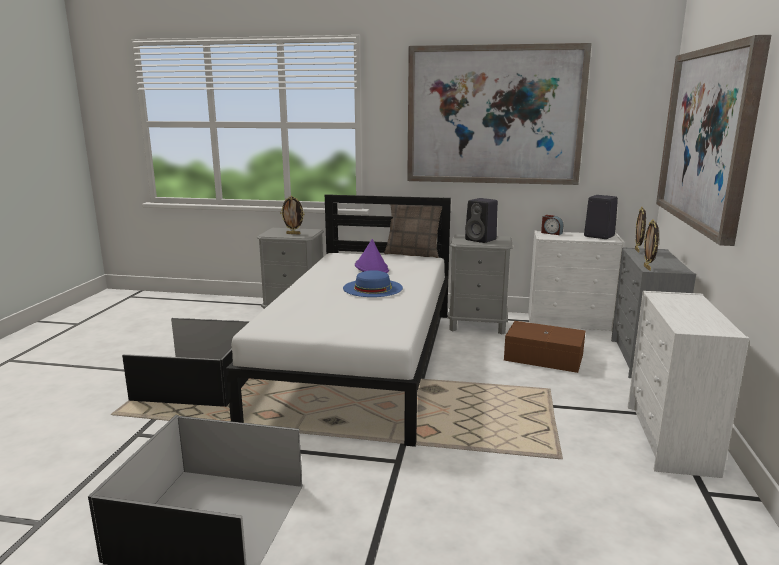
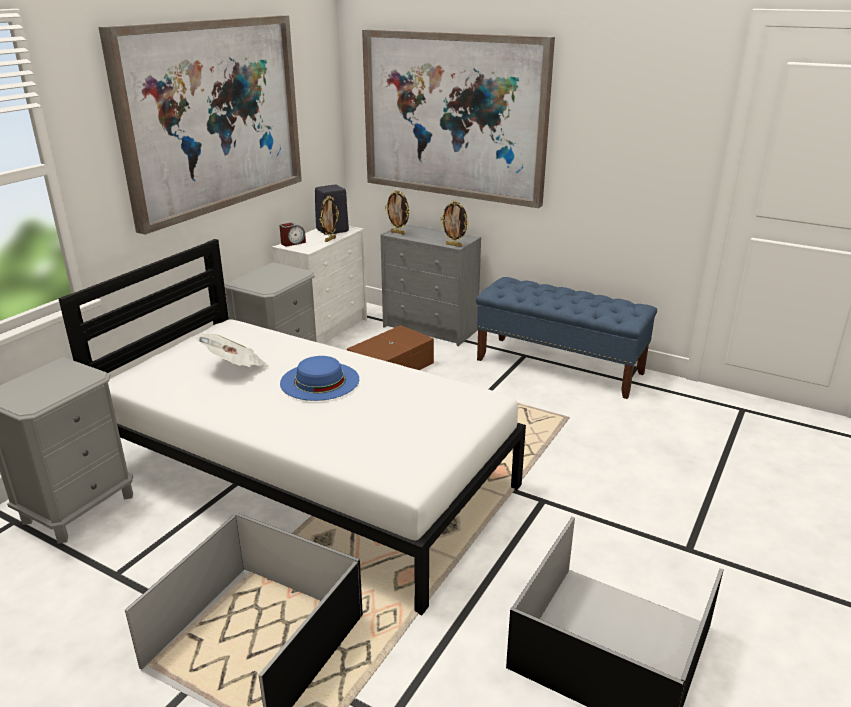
camera: 70 degrees left, 10 degrees up
picture frame [280,196,304,234] -> picture frame moved to [320,196,339,242]
purple hat [355,239,389,273] -> newspaper [196,334,268,367]
pillow [384,204,442,258] -> none
black speaker [465,198,498,243] -> none
white dresser [628,291,749,478] -> blue bench [476,277,657,399]

